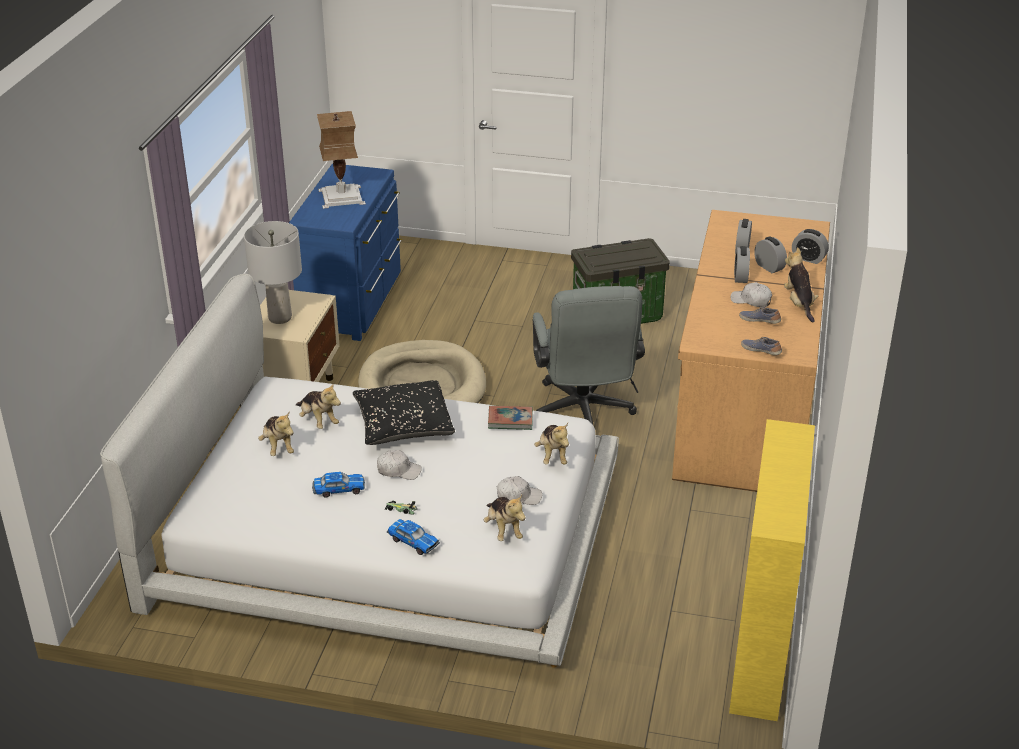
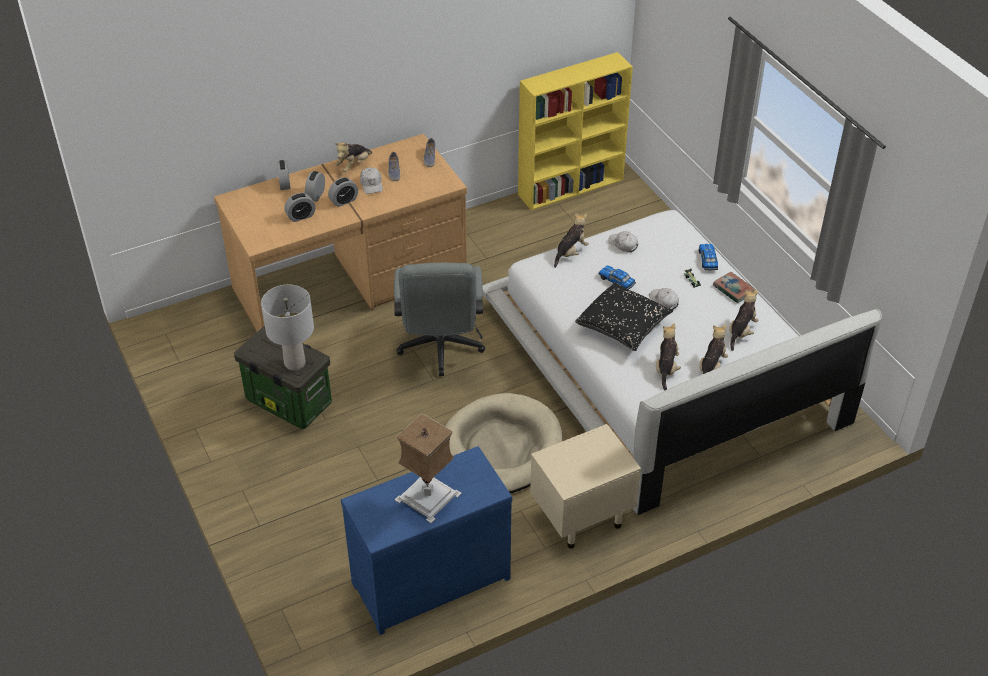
camera: 130 degrees left, 10 degrees up
grey table lamp [244,221,302,324] -> grey table lamp moved to [261,284,314,371]
toy car [312,472,365,498] -> toy car moved to [598,266,636,289]
plush toy [484,495,525,541] -> plush toy moved to [729,289,758,351]
book [488,406,533,430] -> book moved to [713,272,755,303]
grey office chair [532,286,645,426] -> grey office chair turned 135 degrees clockwise [394,263,485,376]

